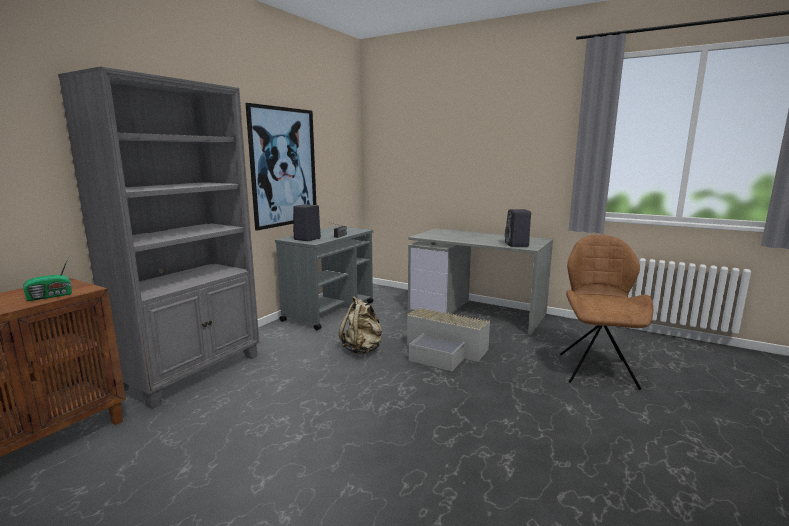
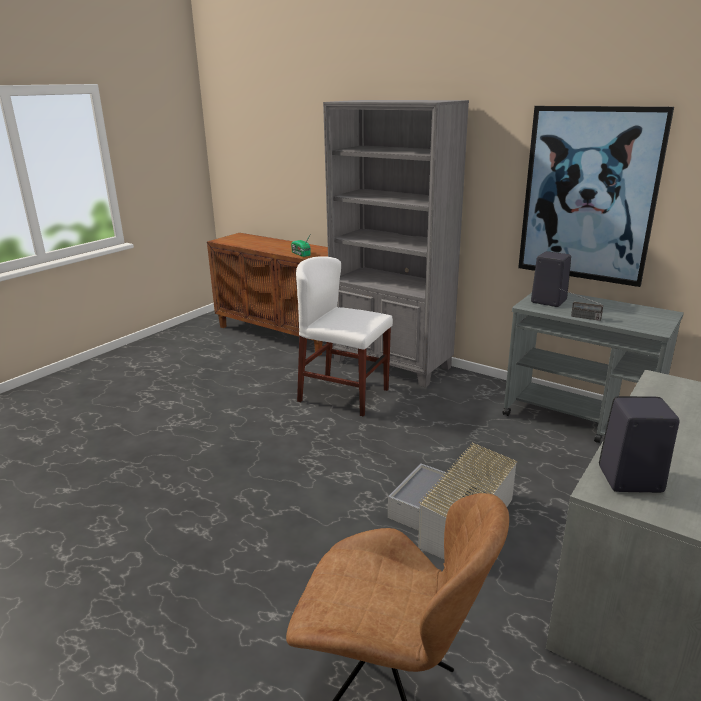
camera: 95 degrees right, 10 degrees up
beige backpack [339,296,382,354] -> none
none -> white chair [296,256,393,416]

